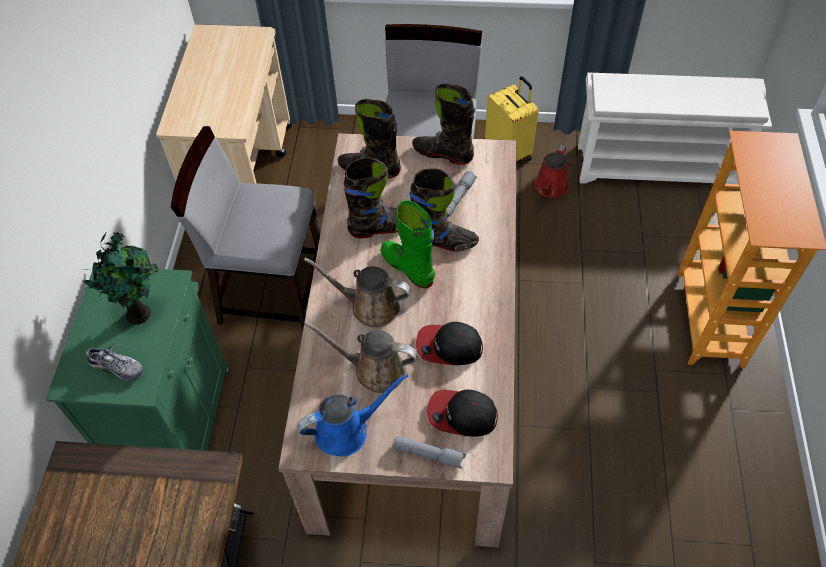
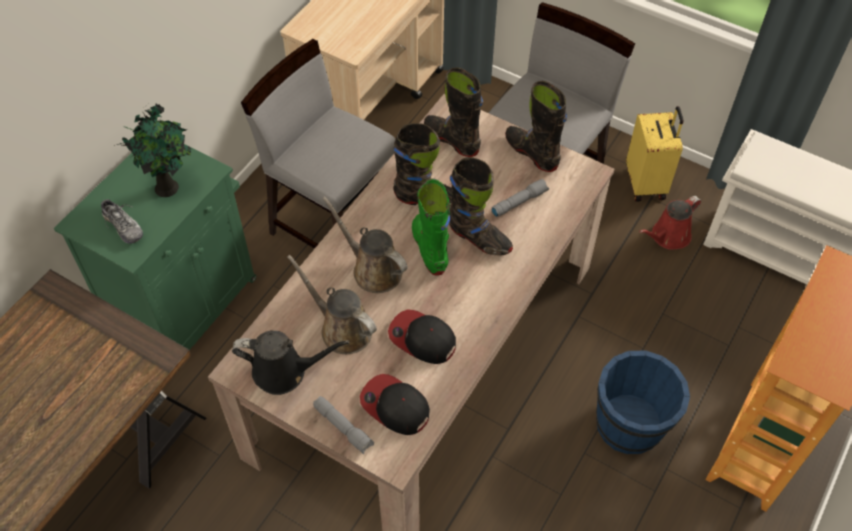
camera: 25 degrees right, 0 degrees up
blue watering can [297,373,408,457] -> black watering can [232,330,350,395]
none -> blue bucket [596,351,690,454]

